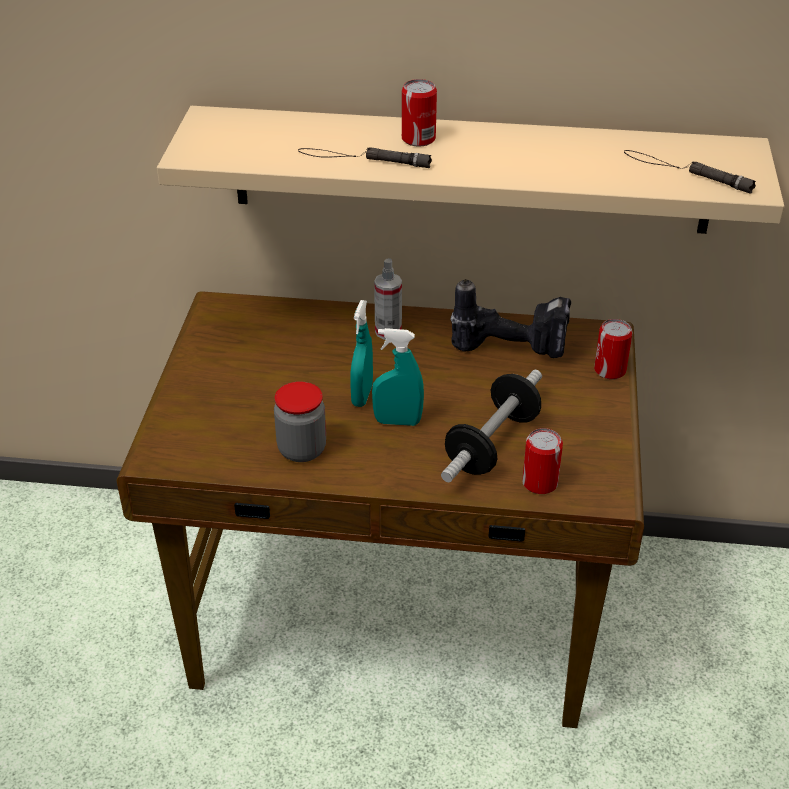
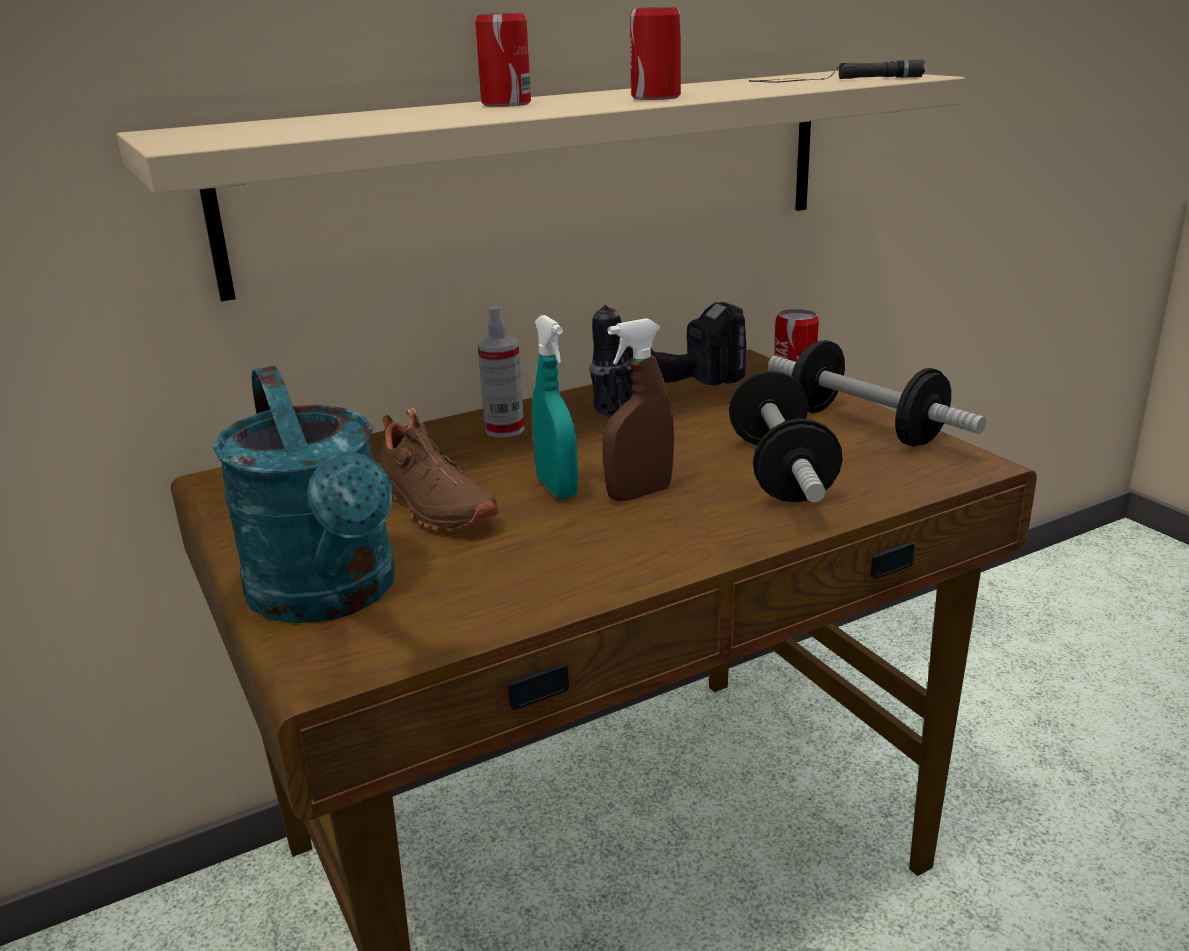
camera: 35 degrees left, 15 degrees down
jar [274,382,326,462] -> none
black flashlight [298,147,432,168] -> none
turquoise spray bottle [372,328,424,426] -> brown spray bottle [603,318,674,502]
can [522,428,563,494] -> can moved to [630,7,681,100]
none -> turquoise watering can [213,366,395,623]
none -> brown shoe [379,408,499,531]
none -> dumbbell [768,340,987,447]

